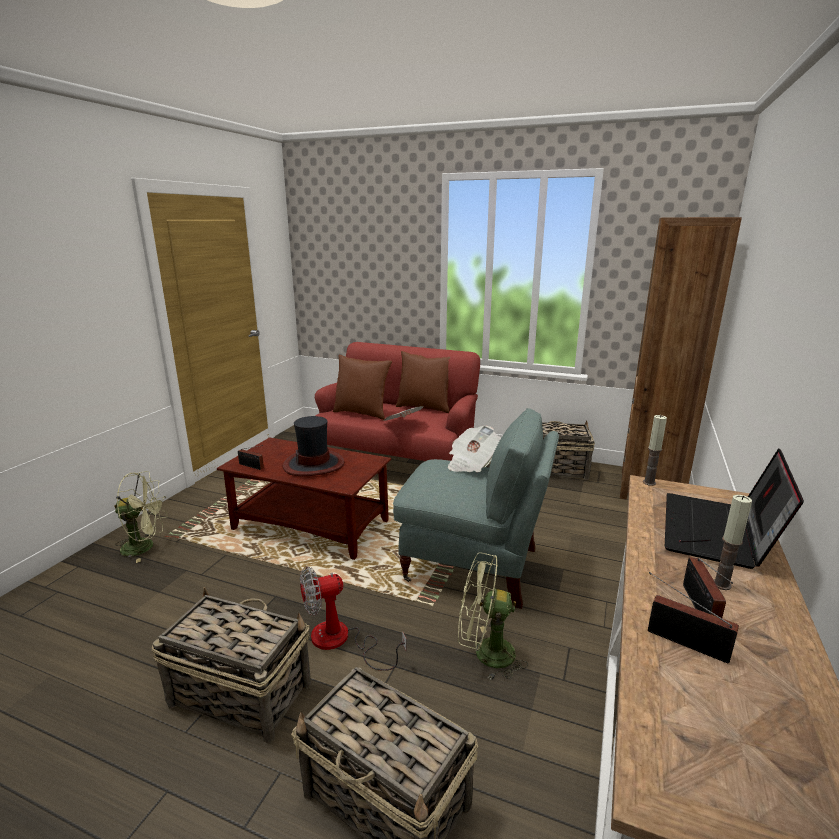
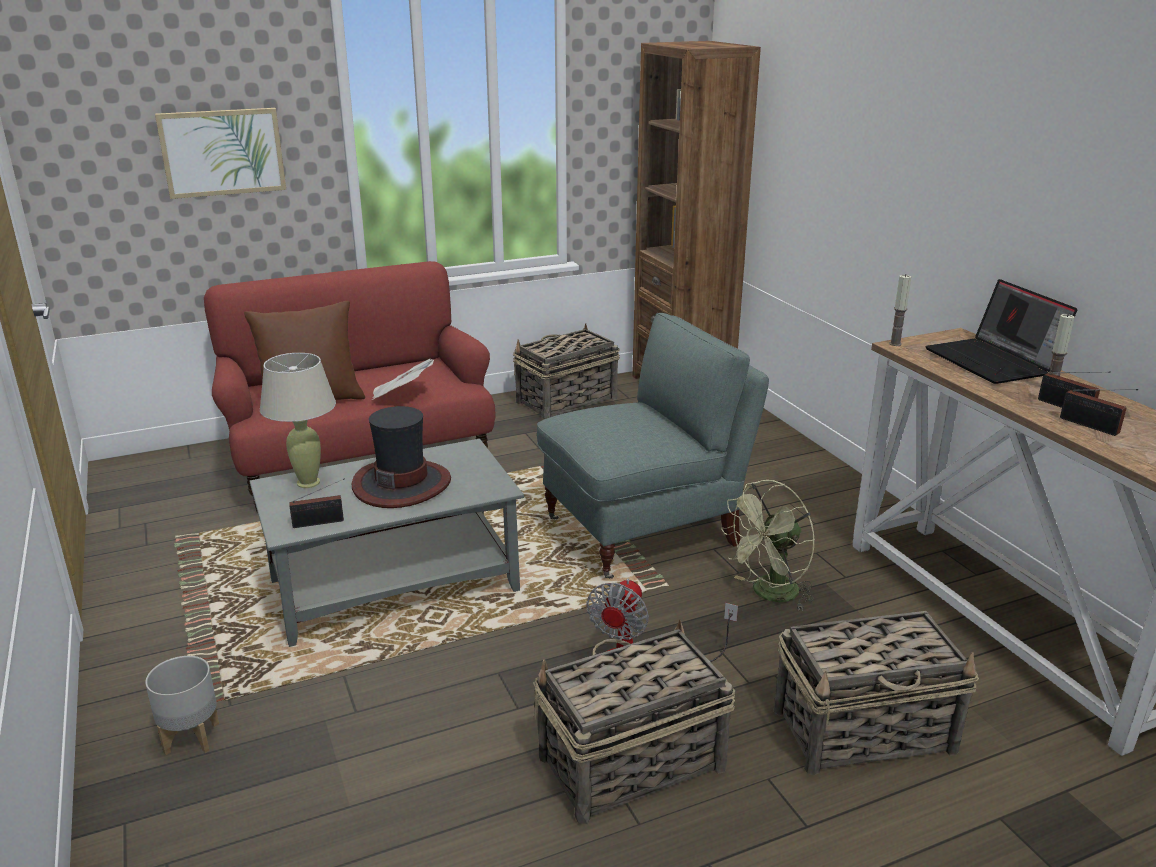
camera: 45 degrees left, 5 degrees up
green fan [114,471,168,563] -> grey planter [145,656,219,755]
brown coffee table [217,437,391,560] -> grey coffee table [249,439,524,647]
brown pillow [396,351,450,413] -> none
newspaper [448,426,501,473] -> none
radio [648,572,739,663] -> radio turned 120 degrees counterclockwise [1060,389,1139,436]
none -> picture [155,108,286,199]
none -> beige table lamp [260,353,336,488]

